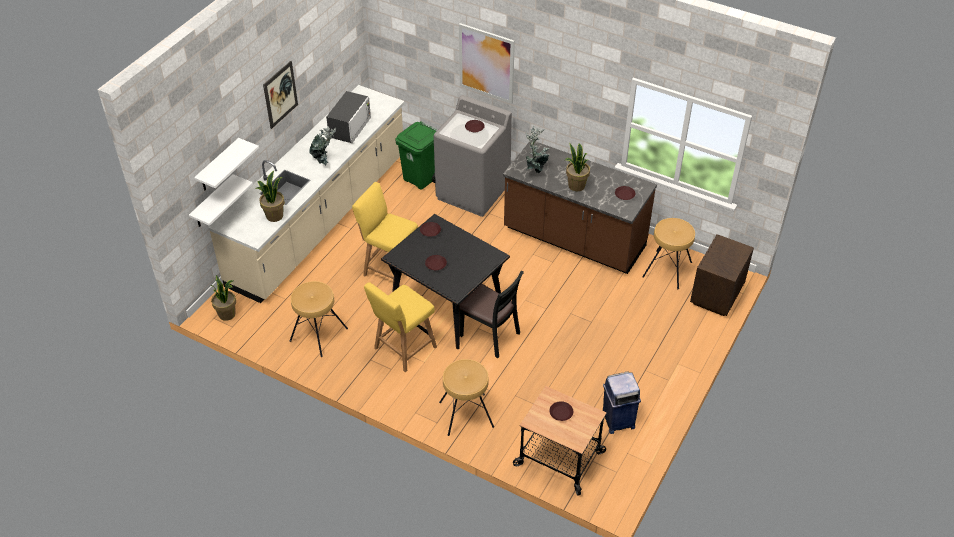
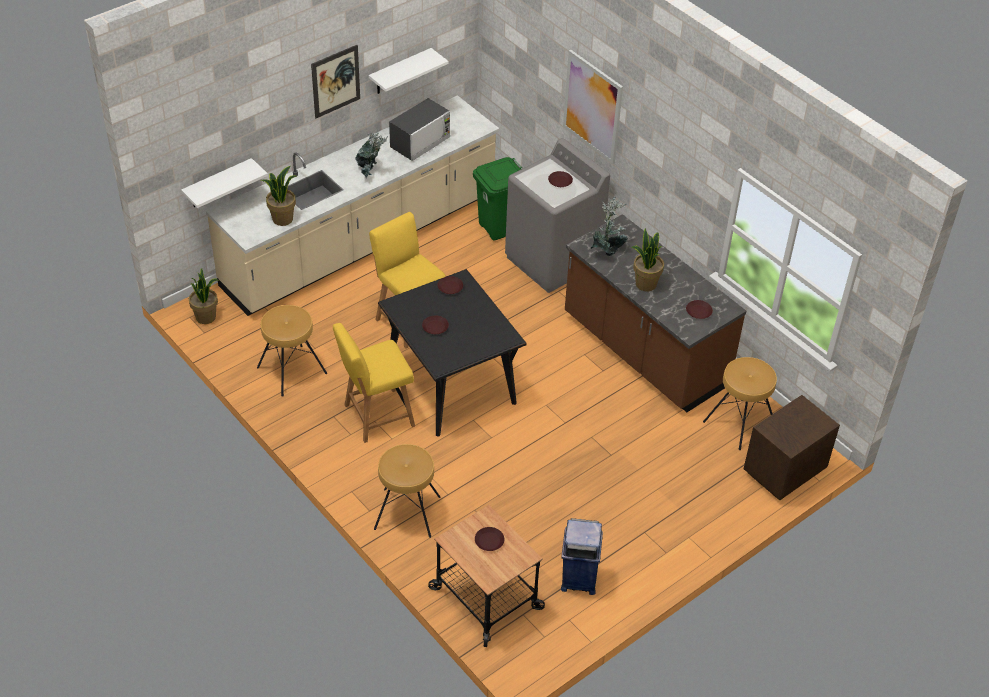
camera: 20 degrees right, 0 degrees up
white shelf [194,138,259,190] -> white shelf moved to [369,48,448,94]
black chair [460,271,524,358] -> none

